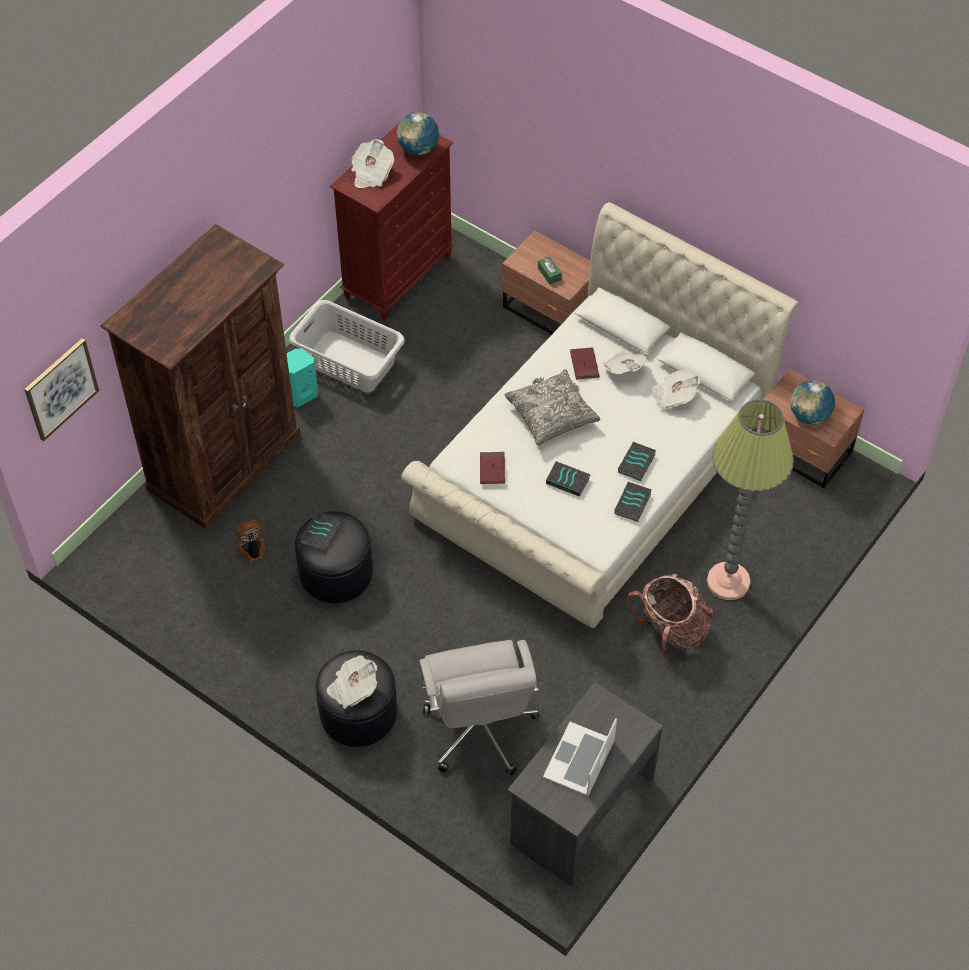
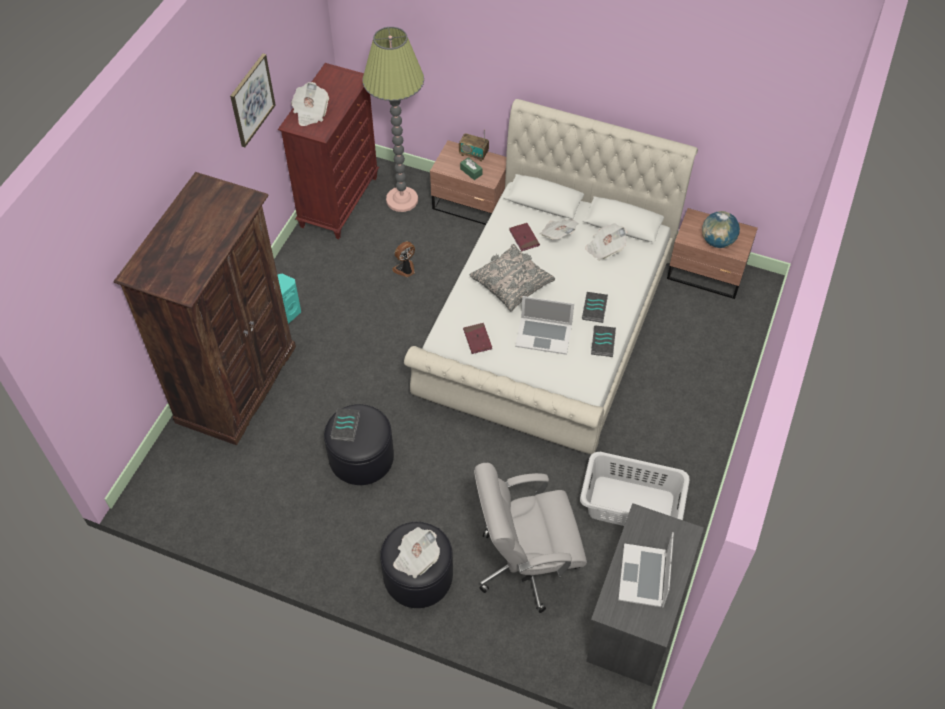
camera: 15 degrees left, 0 degrees up
picture [24,338,99,441] -> picture moved to [230,54,276,147]
fan [236,520,265,562] -> fan moved to [392,241,415,277]
grey laundry basket [289,300,405,392] -> grey laundry basket moved to [580,452,690,526]
globe [397,112,439,156] -> none
grey office chair [419,640,539,776] -> grey office chair turned 105 degrees clockwise [474,463,587,613]
book [546,461,591,497] -> laptop [515,296,574,355]
backpack [628,573,713,661] -> none
floor lamp [707,399,794,600] -> floor lamp moved to [363,27,424,212]
none -> radio [459,129,489,161]

